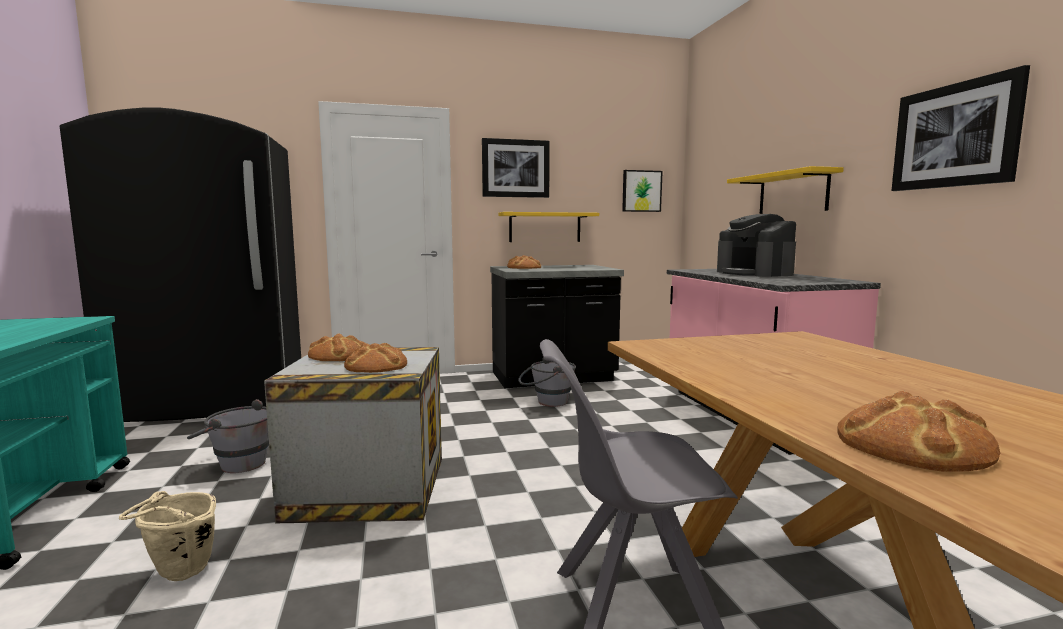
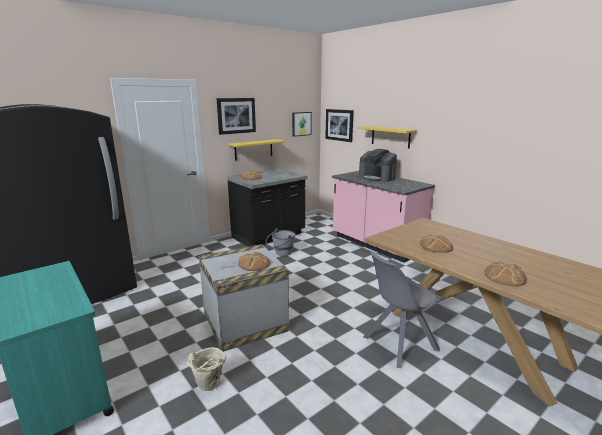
camera: 25 degrees left, 10 degrees up
grey bucket [187,399,269,473] -> none
bread [308,333,365,361] -> bread moved to [420,235,453,253]
picture [891,65,1030,191] -> picture moved to [325,109,354,142]

